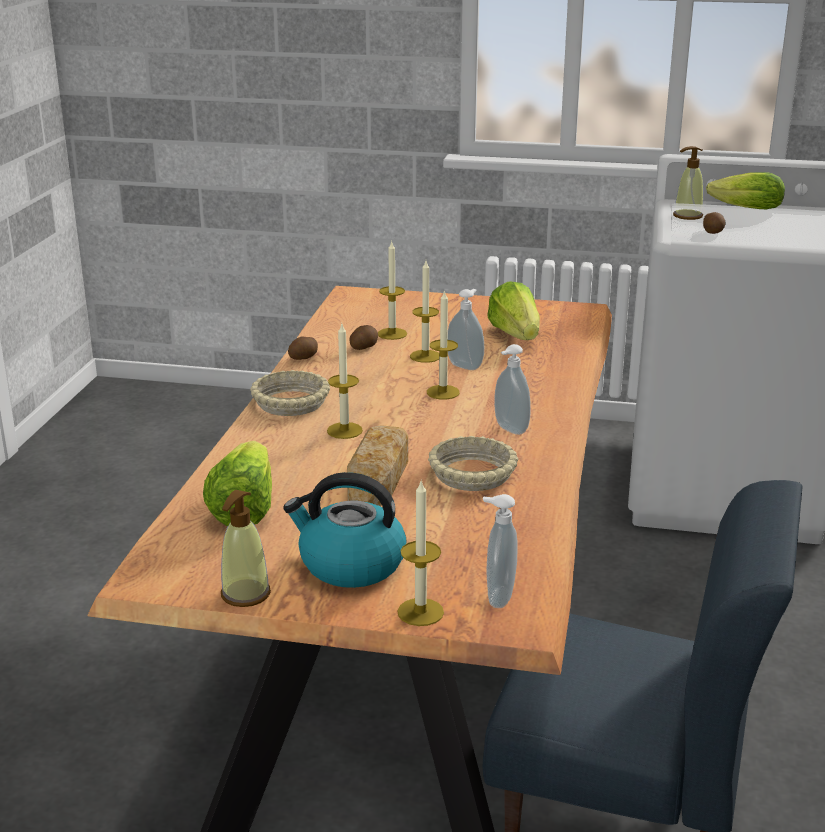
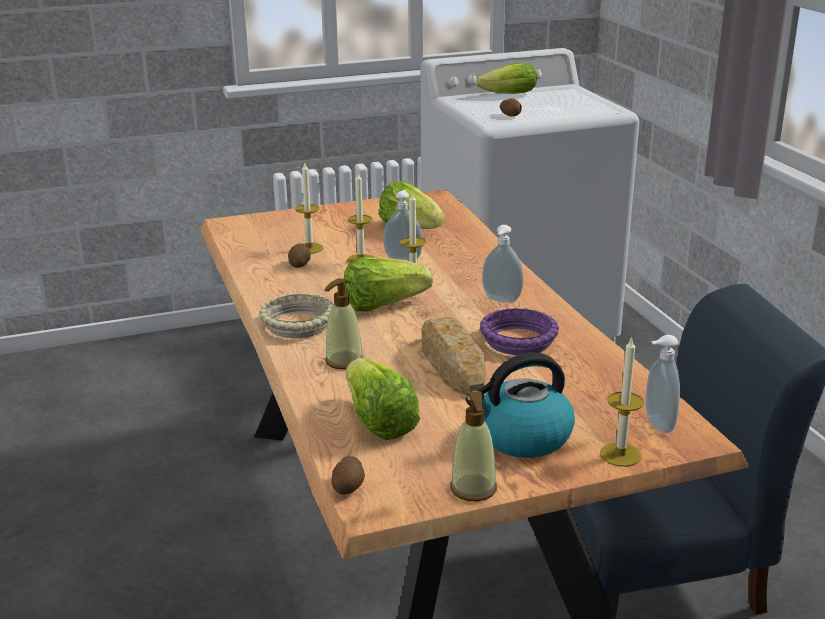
camera: 30 degrees left, 0 degrees up
potato [288,336,318,360] -> potato moved to [332,456,365,494]
candle [327,324,363,439] -> none
beige bowl [428,436,518,491] -> purple bowl [480,308,559,355]
soap dispenser [673,146,704,220] -> soap dispenser moved to [324,278,363,370]
none -> lettuce [344,257,432,312]

